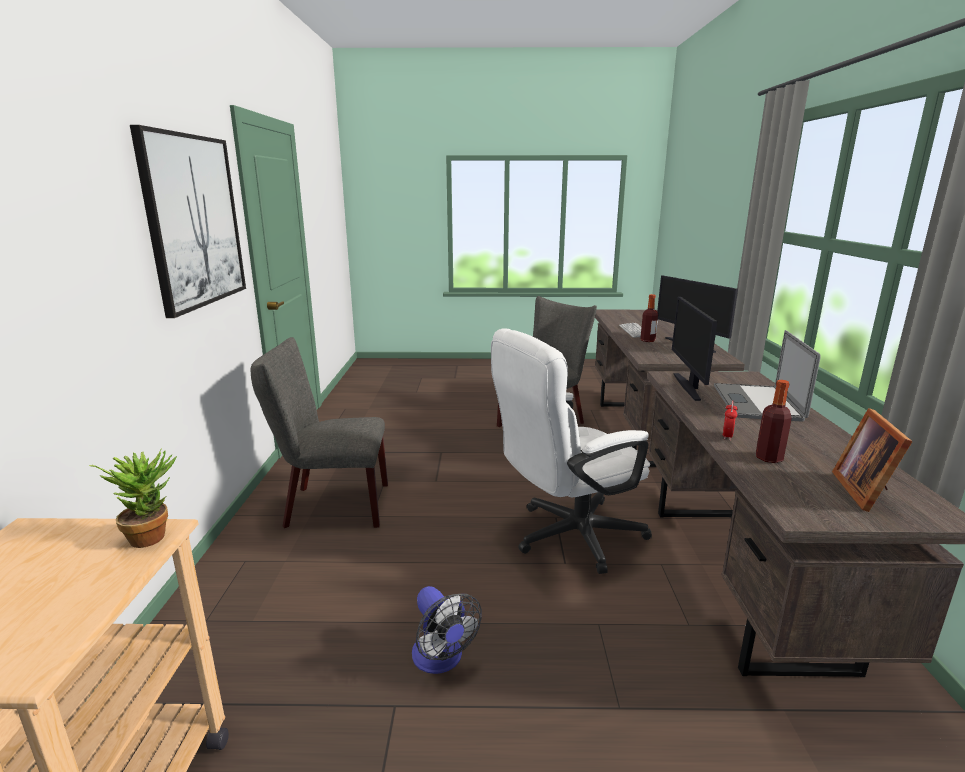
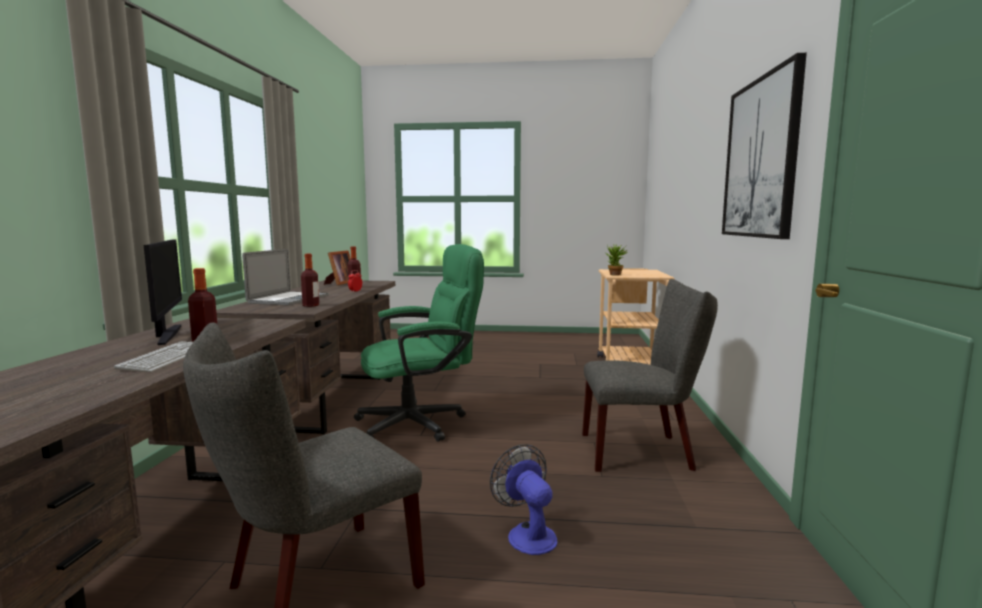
camera: 175 degrees left, 10 degrees down
fan [412,586,482,674] -> fan moved to [490,444,558,555]
white office chair [491,328,652,574] -> green office chair [354,244,484,442]
monitor [672,297,717,401] -> bottle [301,254,319,307]

